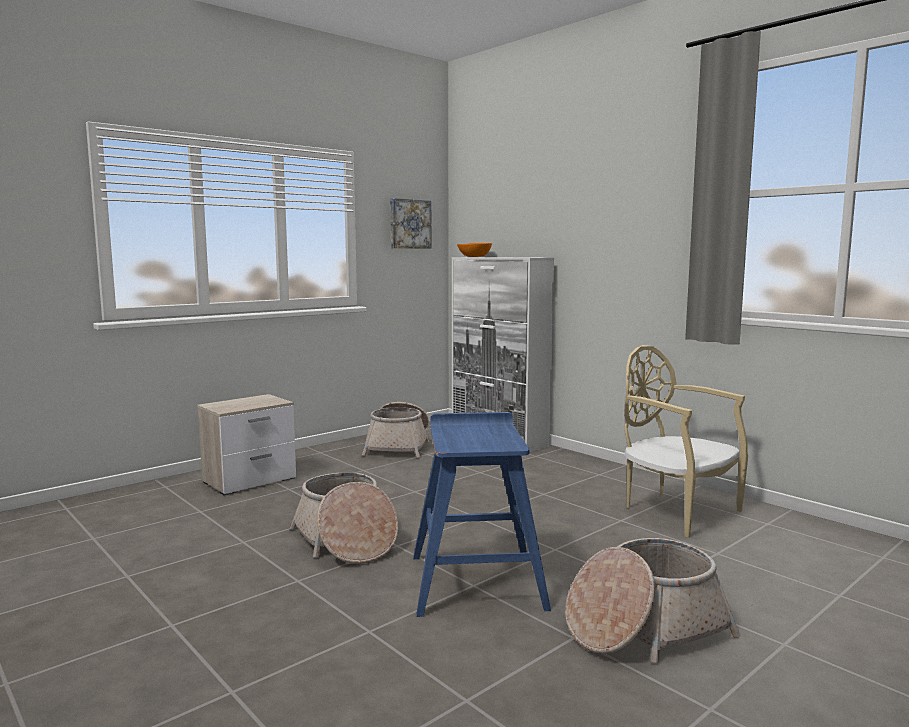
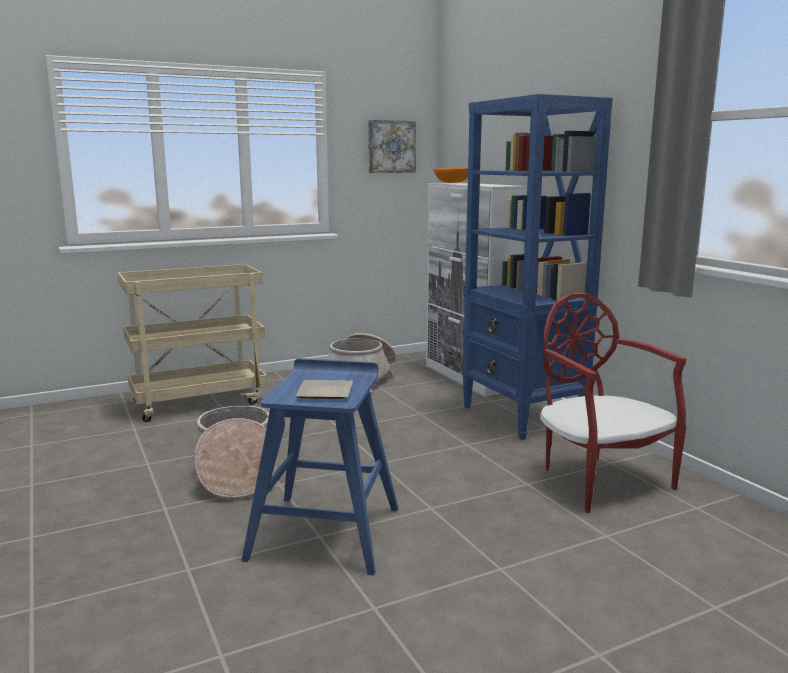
camera: 15 degrees right, 5 degrees up
nightstand [197,394,296,495] -> beige cart [118,264,267,422]
basket [565,538,740,663] -> none
beige chair [624,345,748,537] -> red chair [540,292,686,513]
none -> plate [296,380,353,399]
none -> blue bookcase [462,94,613,440]

